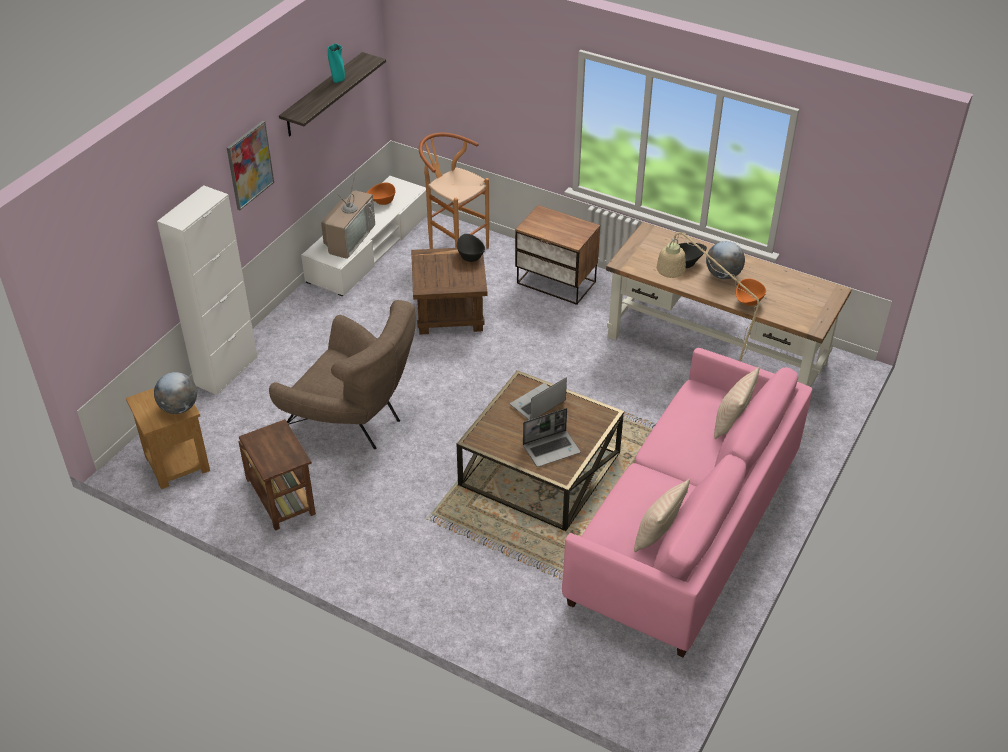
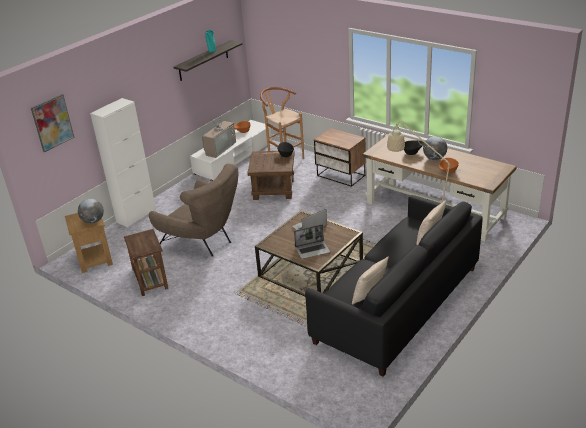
camera: 10 degrees right, 10 degrees down
picture [227,121,274,210] -> picture moved to [31,94,74,152]
pink sofa [562,348,812,658] -> black sofa [305,195,483,377]

